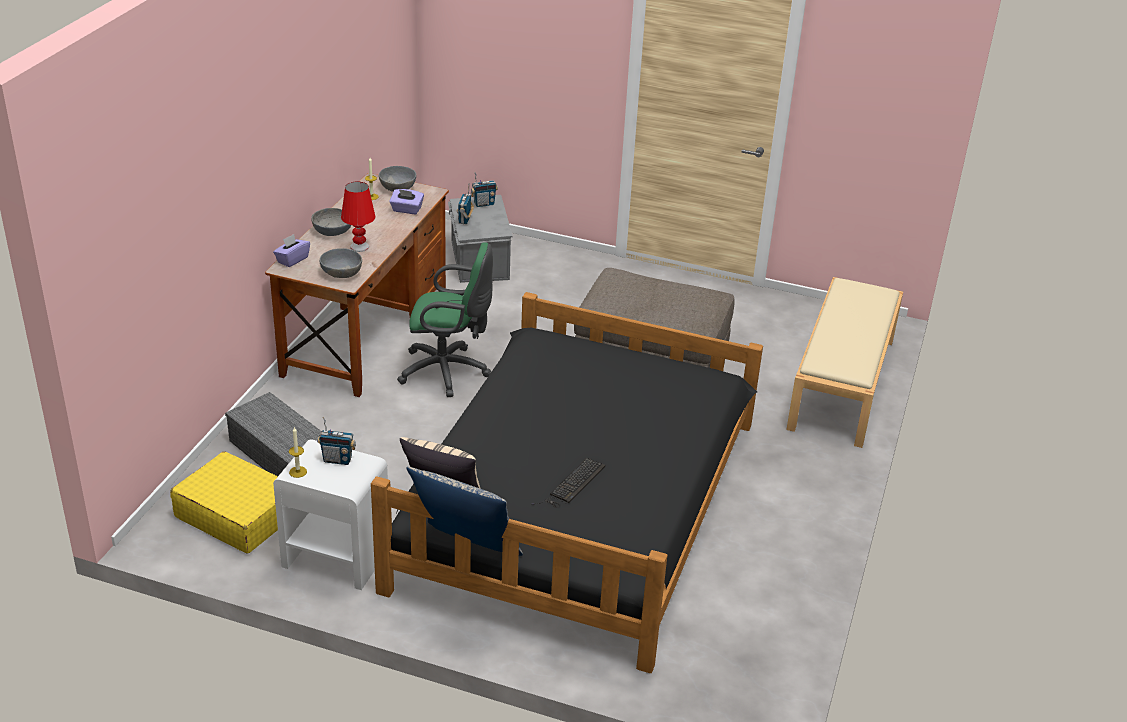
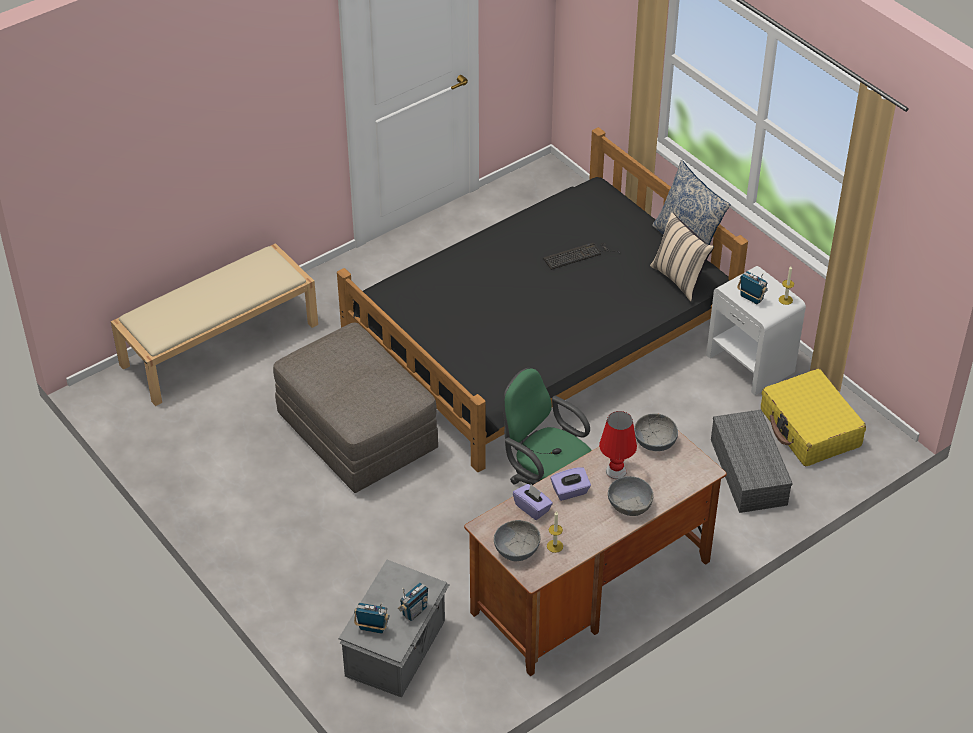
camera: 145 degrees left, 10 degrees up
purple tissue box [273,234,310,267] -> purple tissue box moved to [551,467,591,501]

